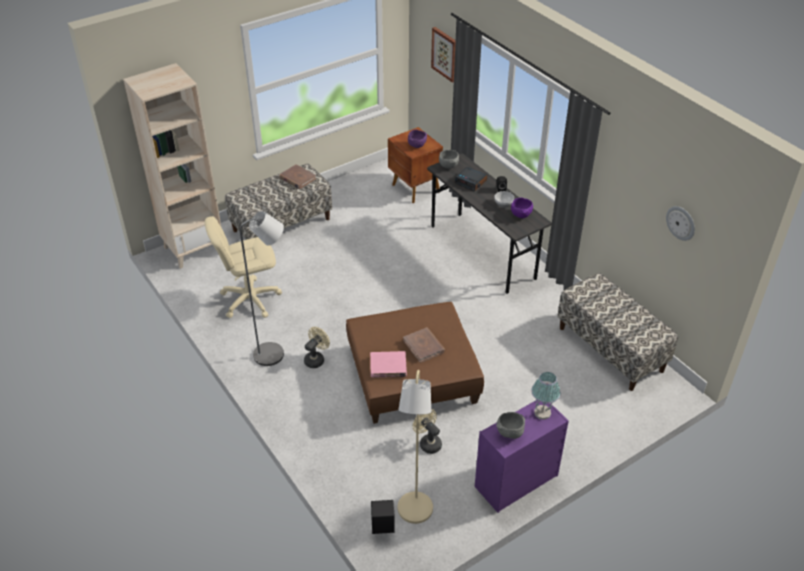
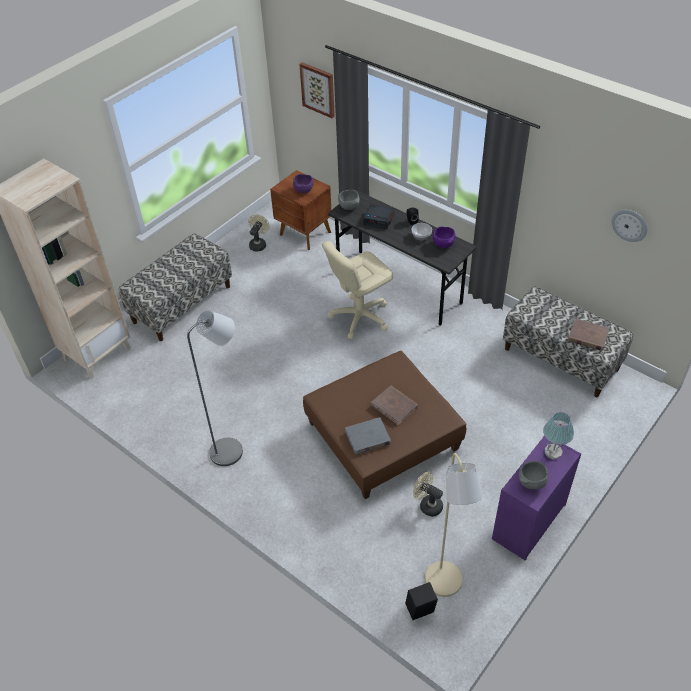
camera: 15 degrees left, 5 degrees up
beige office chair [205,216,282,318] -> beige office chair moved to [322,241,393,339]
brown book [279,164,316,189] -> brown book moved to [568,318,610,351]
beige fan [304,327,330,368] -> beige fan moved to [248,214,270,251]
pink book [370,351,407,378] -> grey book [345,417,391,454]

